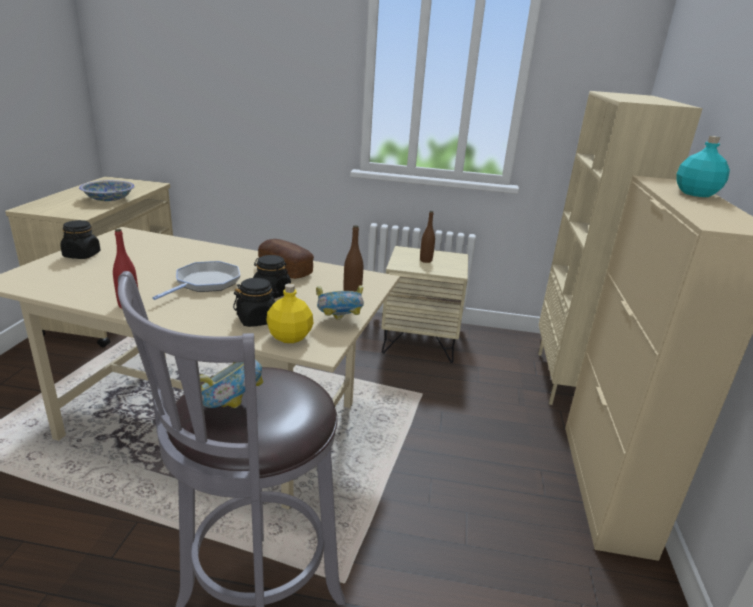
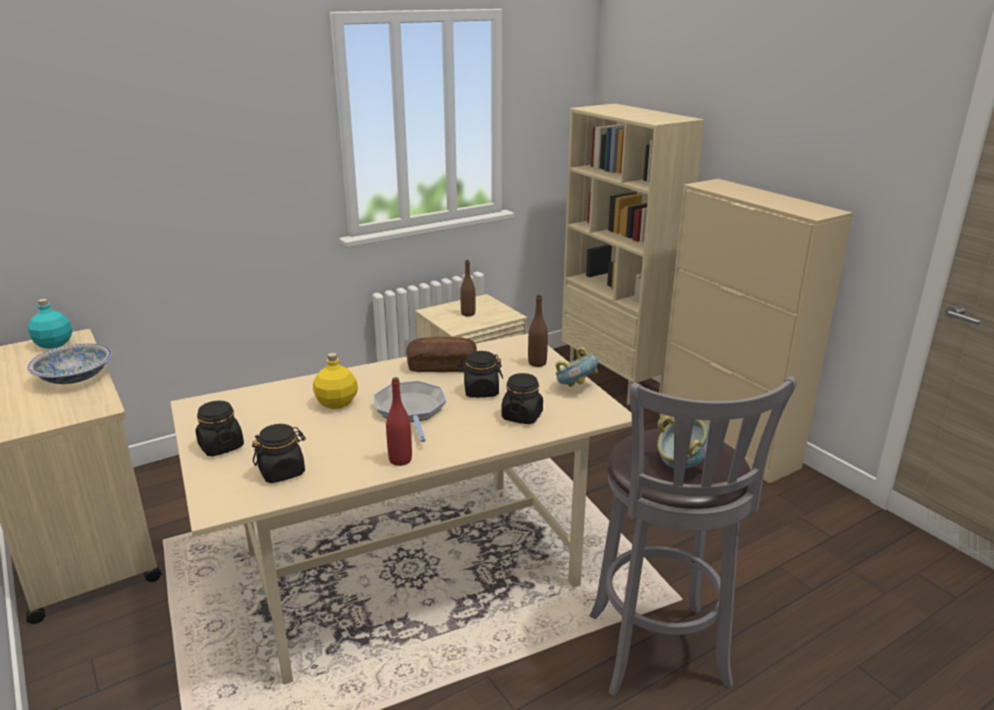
camera: 40 degrees left, 0 degrees up
yellow bottle [266,283,314,343] -> yellow bottle moved to [313,353,358,409]
turquoise bottle [676,136,730,197] -> turquoise bottle moved to [28,299,72,349]
none -> black jar [252,424,306,483]

